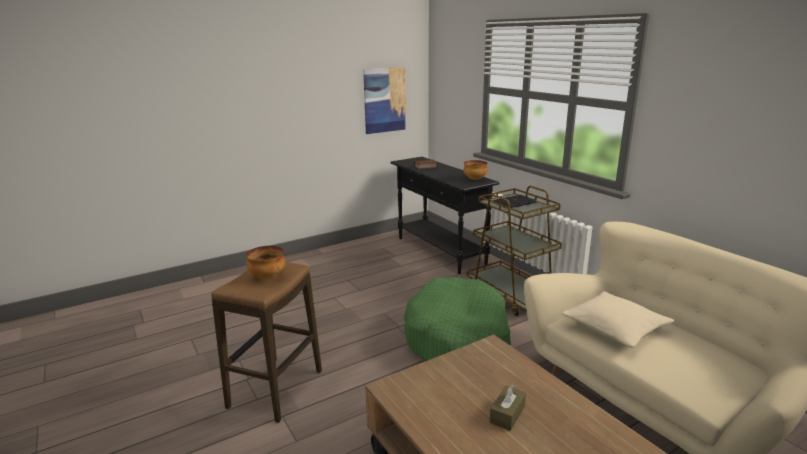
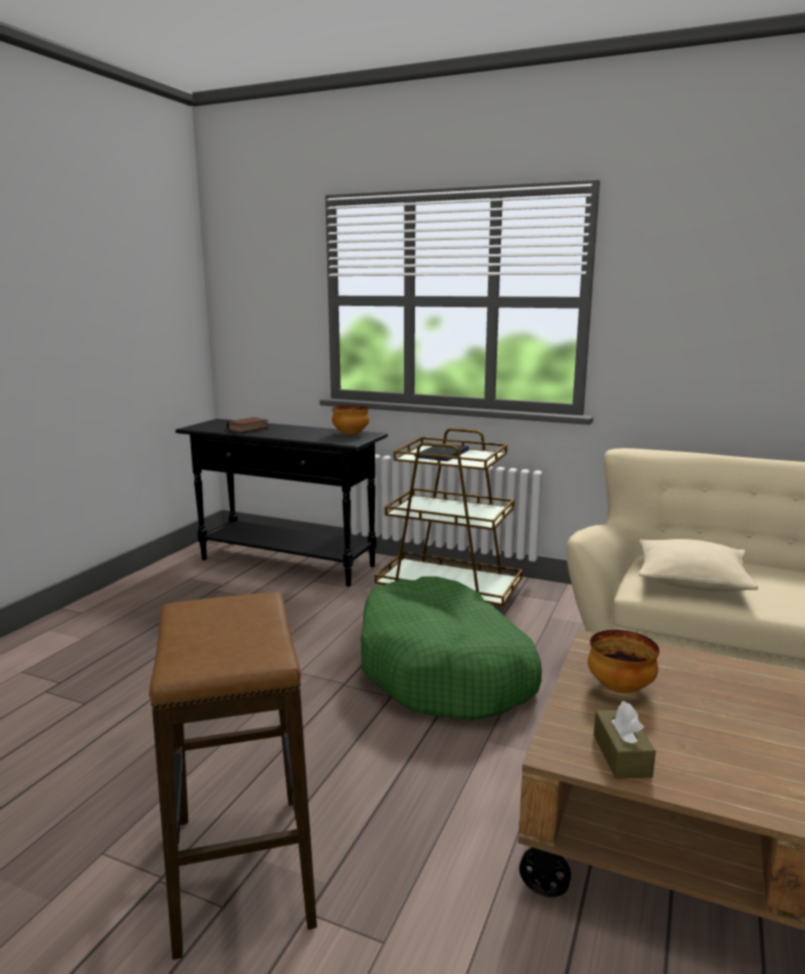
camera: 35 degrees left, 5 degrees down
bowl [246,246,285,279] -> bowl moved to [588,630,659,693]
picture [363,67,406,134] -> none
brown tissue box [490,384,526,431] -> brown tissue box moved to [594,701,656,779]

